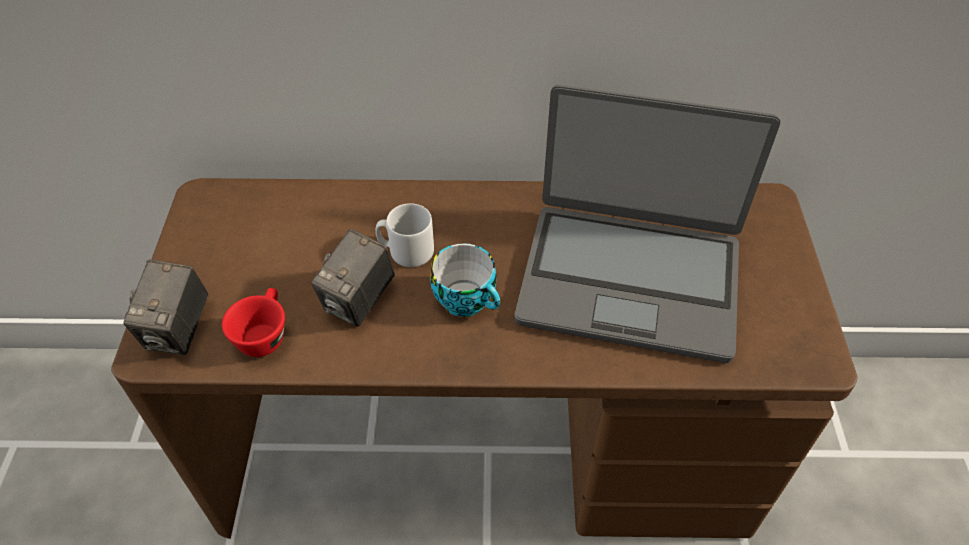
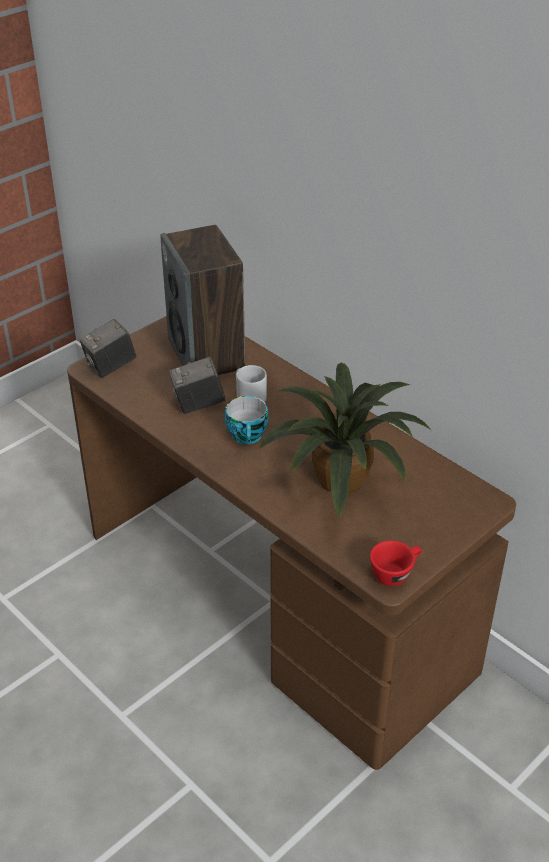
camera: 45 degrees right, 10 degrees down
red cup [222,288,285,357] -> red cup moved to [370,540,421,586]
laptop [514,85,780,363] -> potted plant [259,362,431,518]
none -> speaker [160,225,245,375]

